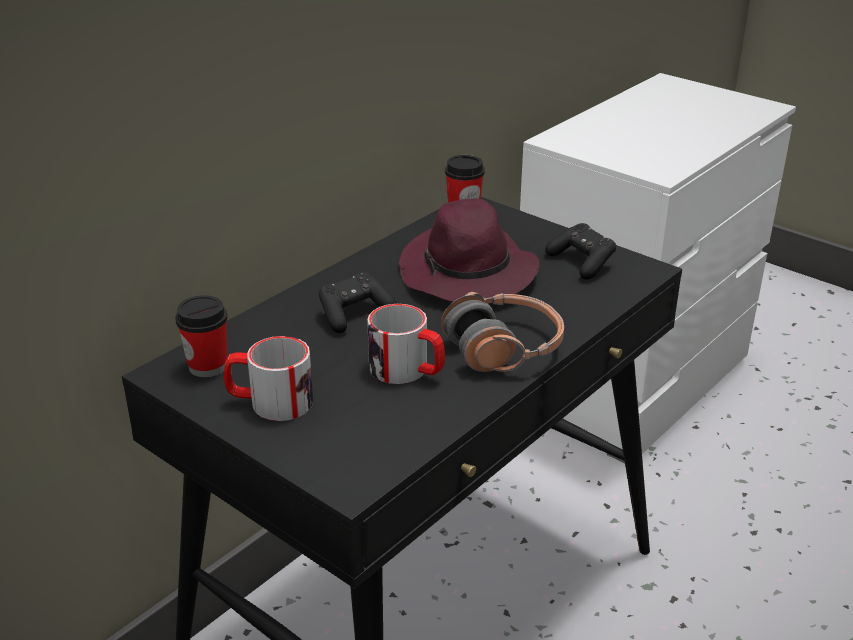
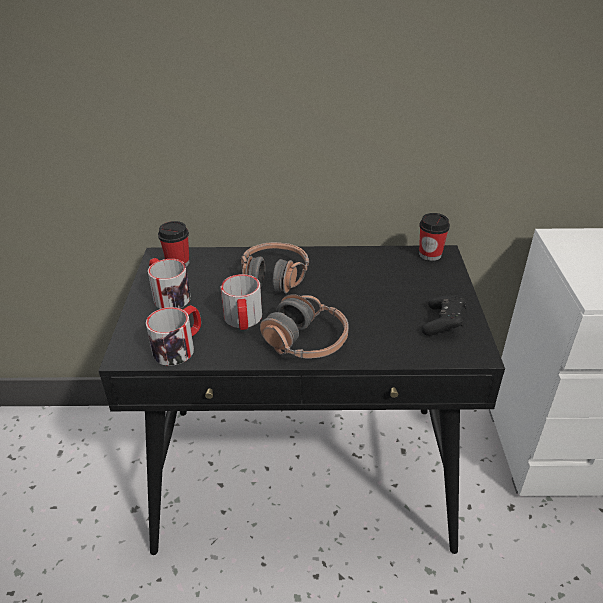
camera: 50 degrees right, 5 degrees up
black game controller [319,272,397,333] -> headphones [241,242,309,293]
purple hat [399,198,540,302] -> none
none -> mug [146,305,201,366]

